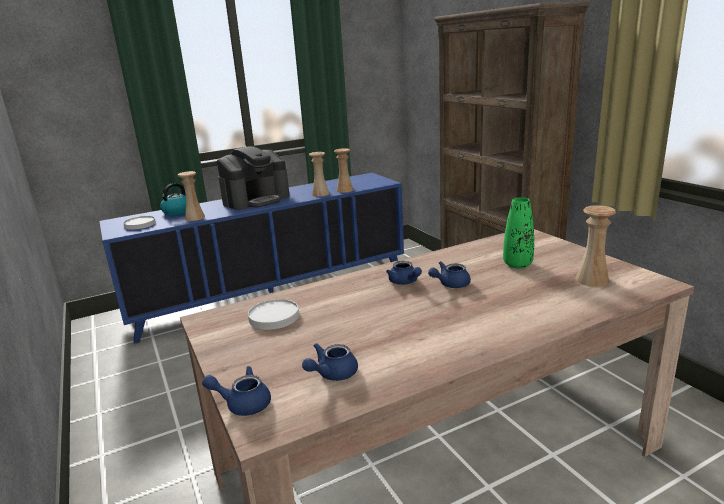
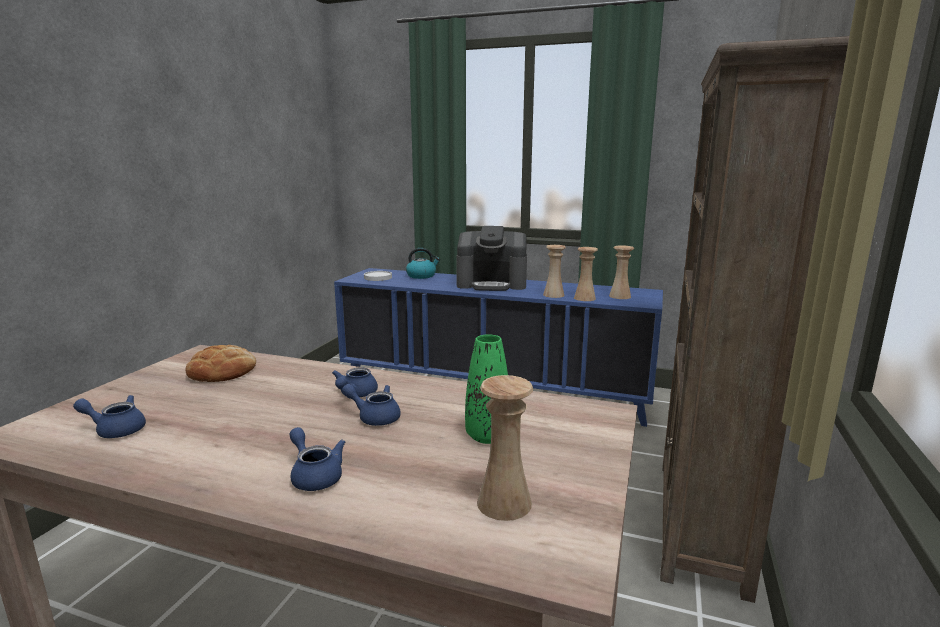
camera: 45 degrees right, 5 degrees down
beige vase [178,171,205,221] -> beige vase moved to [609,245,634,299]
blue teapot [202,366,271,416] -> blue teapot moved to [290,427,345,491]
white plate [248,299,299,330] -> bread [185,345,256,382]

